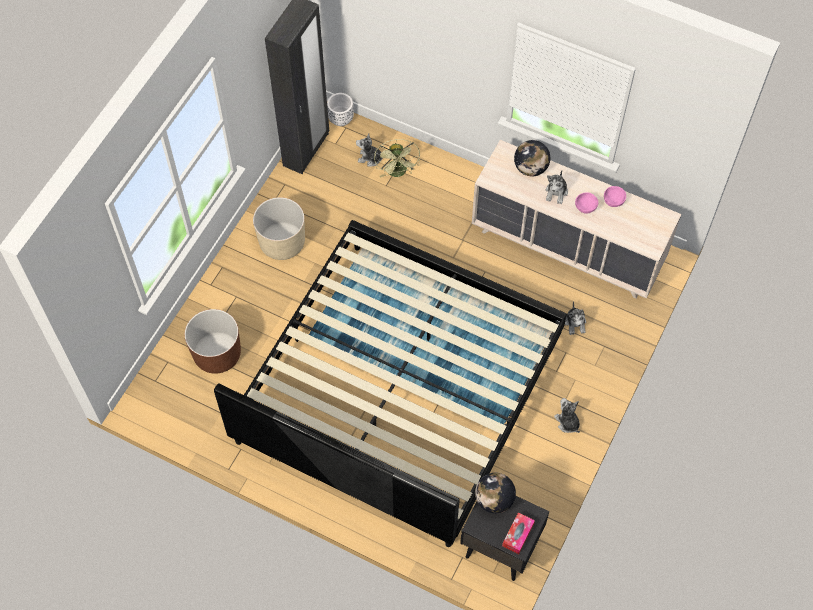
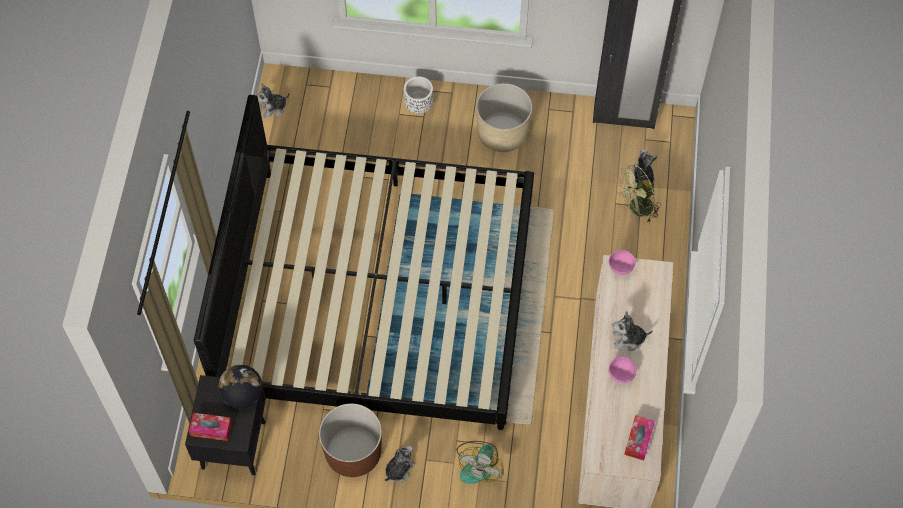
camera: 70 degrees right, 0 degrees up
brown planter [185,309,241,374] -> brown planter moved to [319,404,382,477]
white planter [327,93,354,126] -> white planter moved to [404,76,433,114]
globe [514,140,550,176] -> none
plush toy [565,301,586,335] -> plush toy moved to [256,83,289,119]
pink bowl [604,186,626,207] -> pink bowl moved to [609,250,635,275]
none -> fan [456,441,504,484]
none -> tissue box [624,415,655,460]

